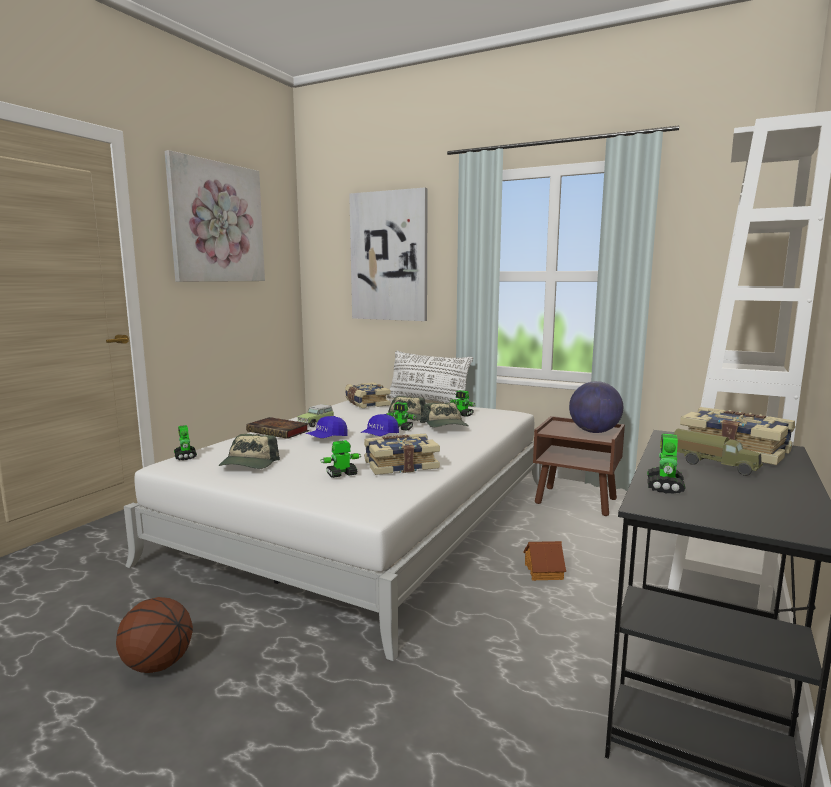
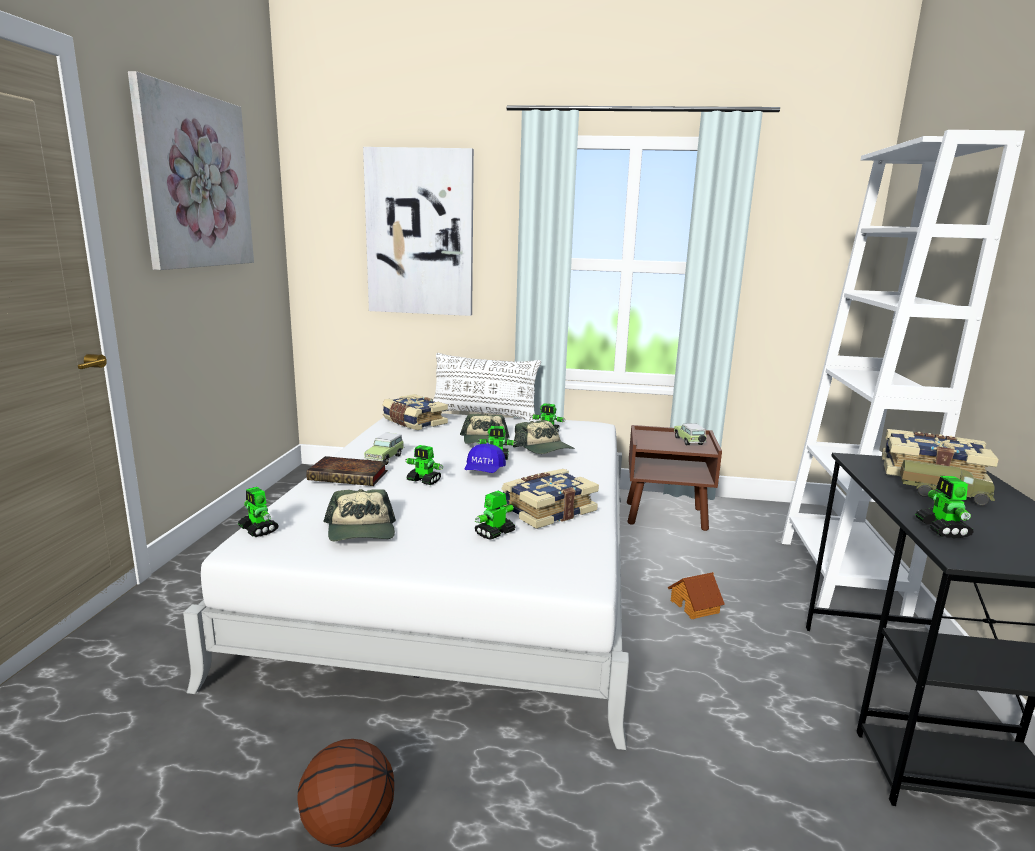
camera: 20 degrees left, 5 degrees up
blue cap [305,416,348,438] -> toy robot [406,445,443,485]
globe [569,381,623,433] -> toy car [674,423,706,445]

